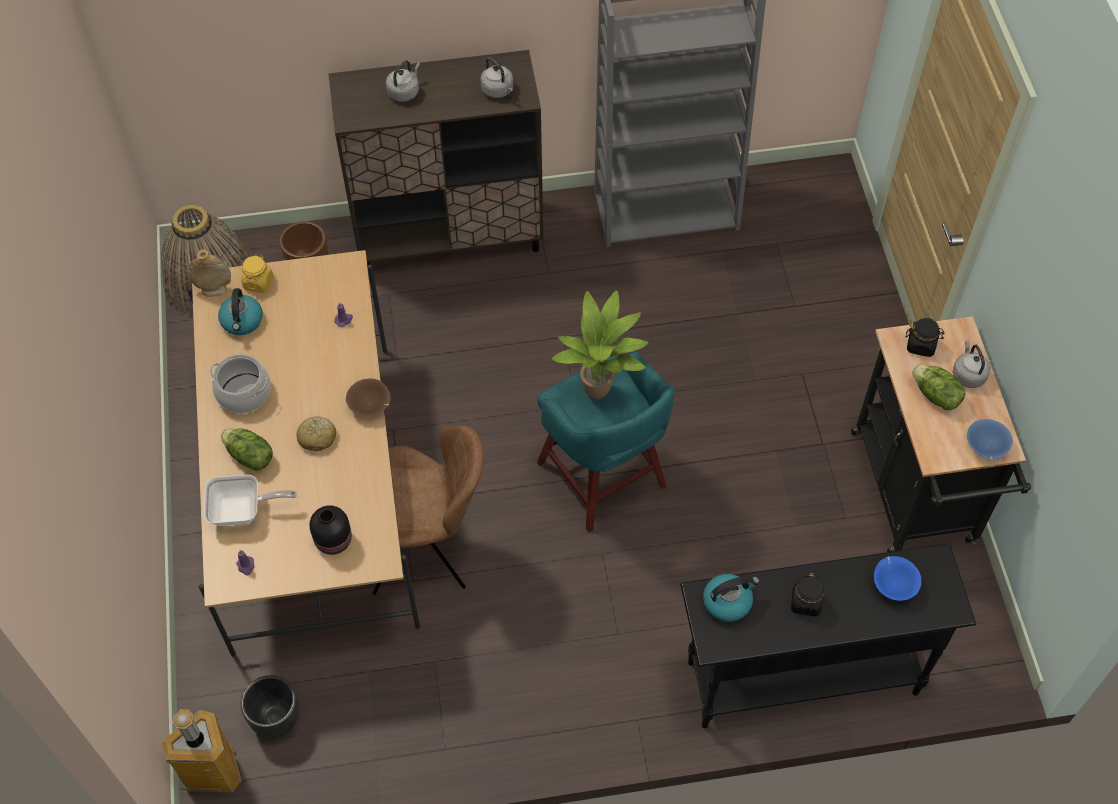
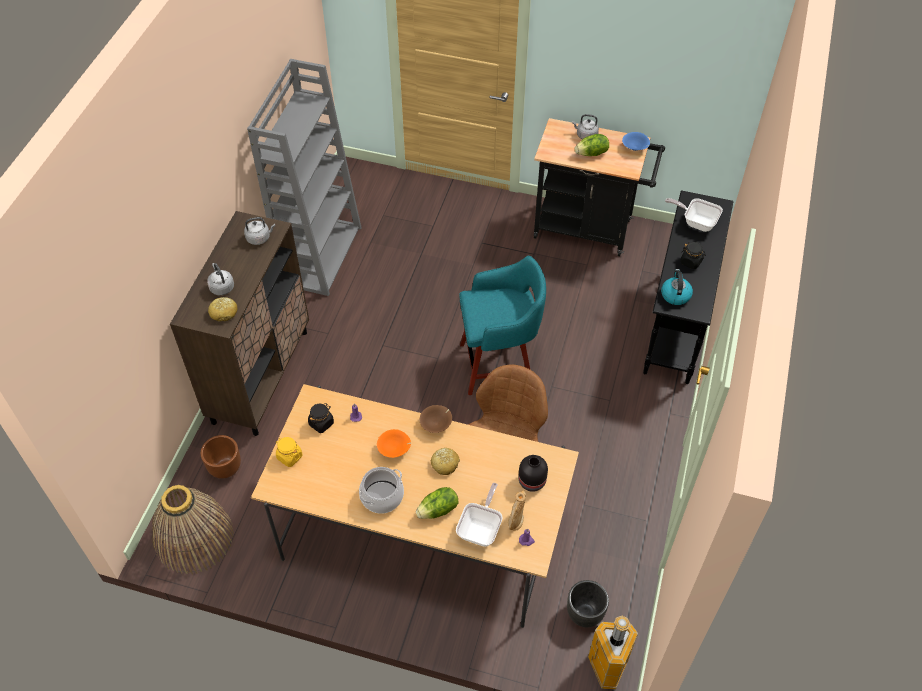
camera: 65 degrees left, 5 degrees down
beige vase [187,249,231,297] -> beige vase moved to [508,490,526,531]
kettle [218,288,263,335] -> none
potted plant [551,290,648,399] -> none
blue bowl [874,556,921,601] -> frying pan [665,198,723,232]
black jar [906,318,945,357] -> black jar moved to [308,403,334,433]
none -> bread [208,297,237,322]
none -> orange bowl [377,429,411,458]

